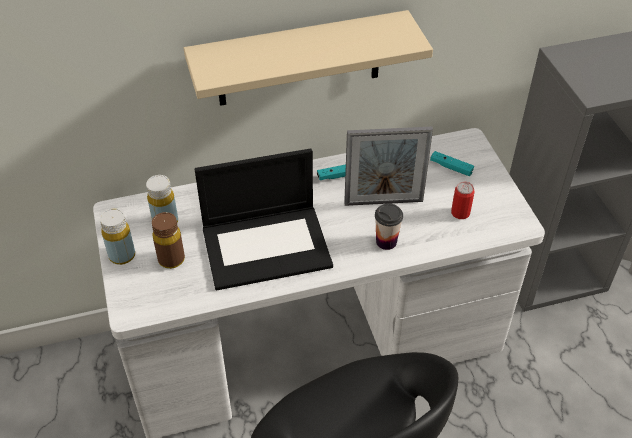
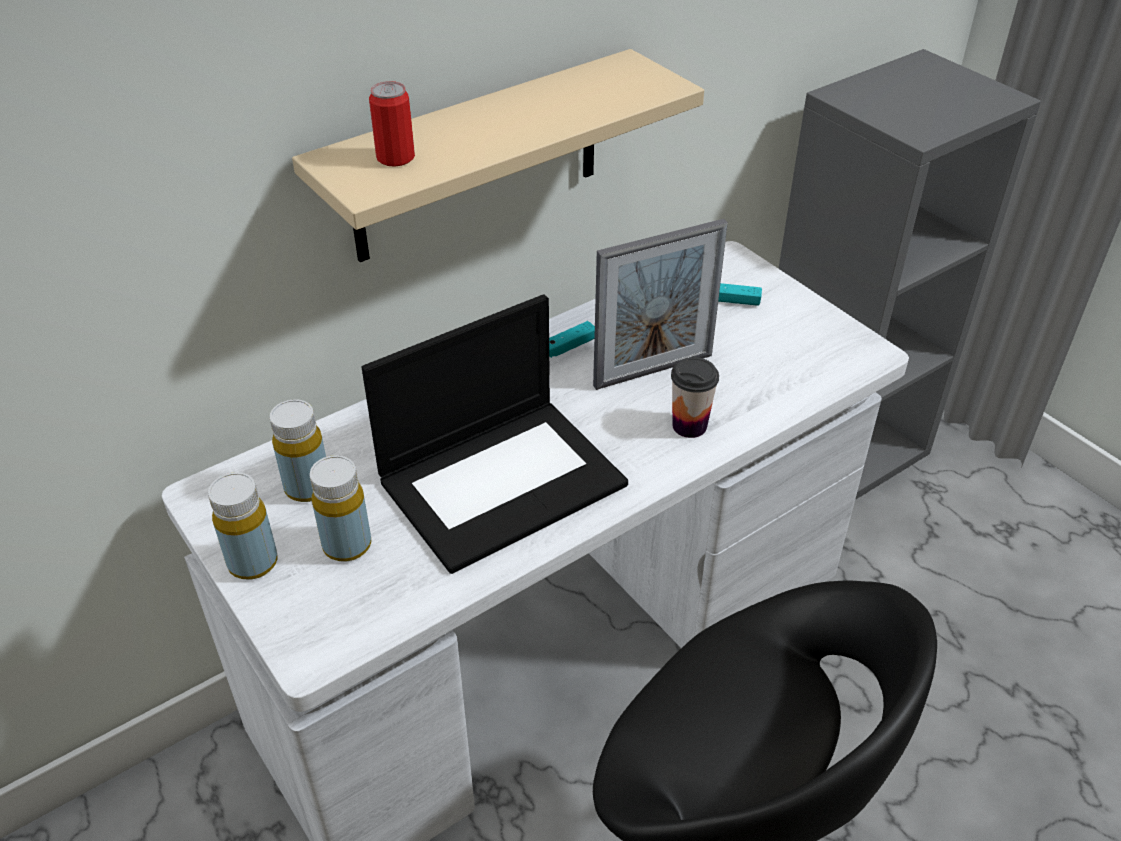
camera: 20 degrees left, 5 degrees down
brown bottle [152,212,185,269] -> yellow bottle [310,455,371,562]
can [451,182,474,219] -> can moved to [369,81,415,167]

